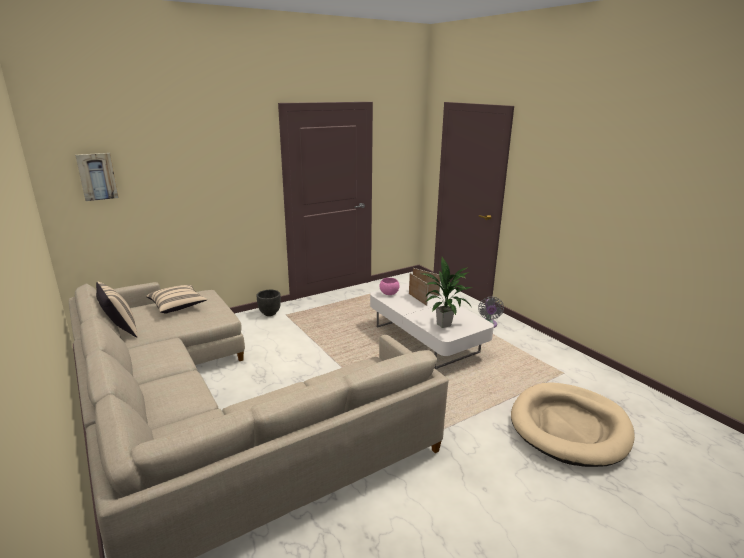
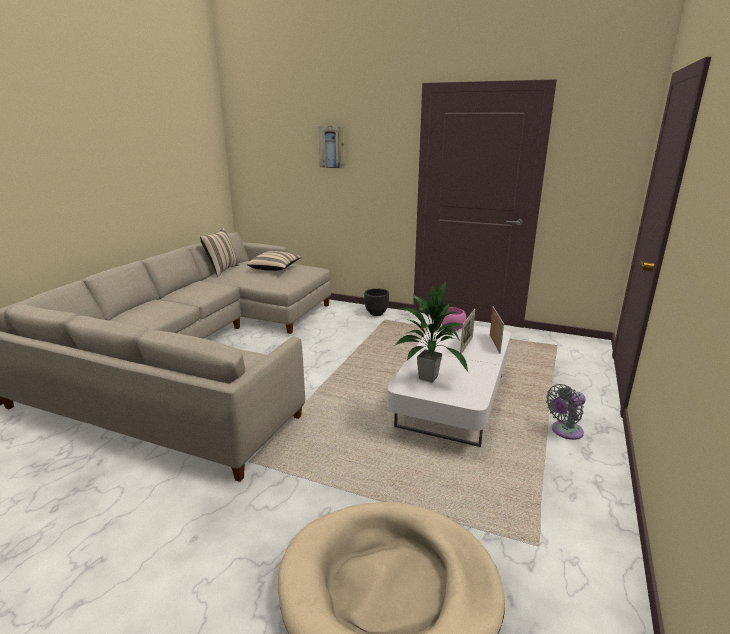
camera: 55 degrees right, 0 degrees up
picture [75,153,119,201] -> picture moved to [318,126,345,168]

